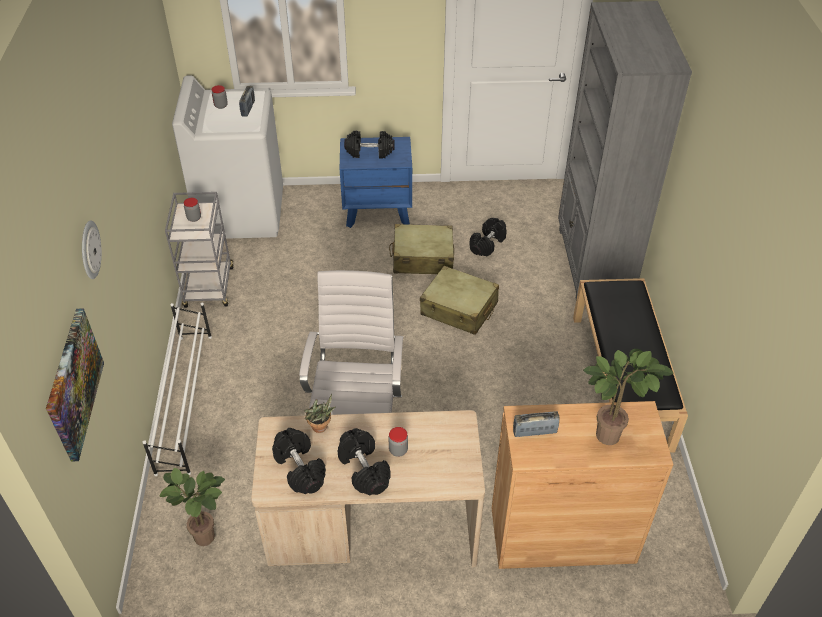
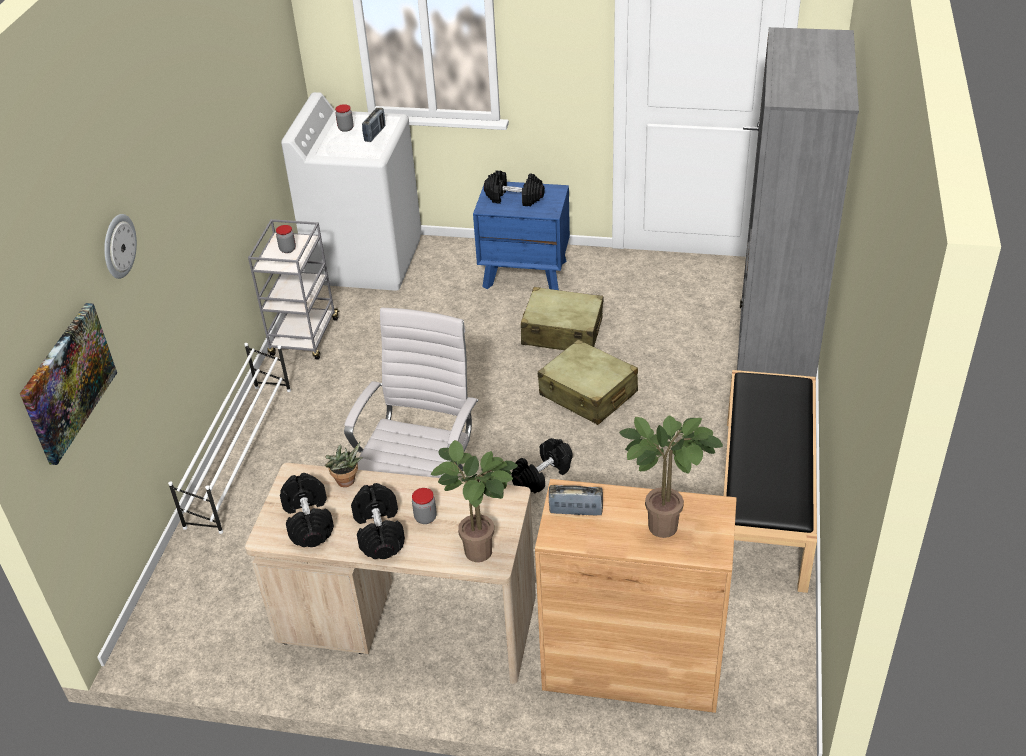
camera: 15 degrees right, 5 degrees down
potted plant [160,468,225,546] -> potted plant moved to [431,440,518,562]
black dumbbell [469,218,507,256] -> black dumbbell moved to [512,438,573,493]

